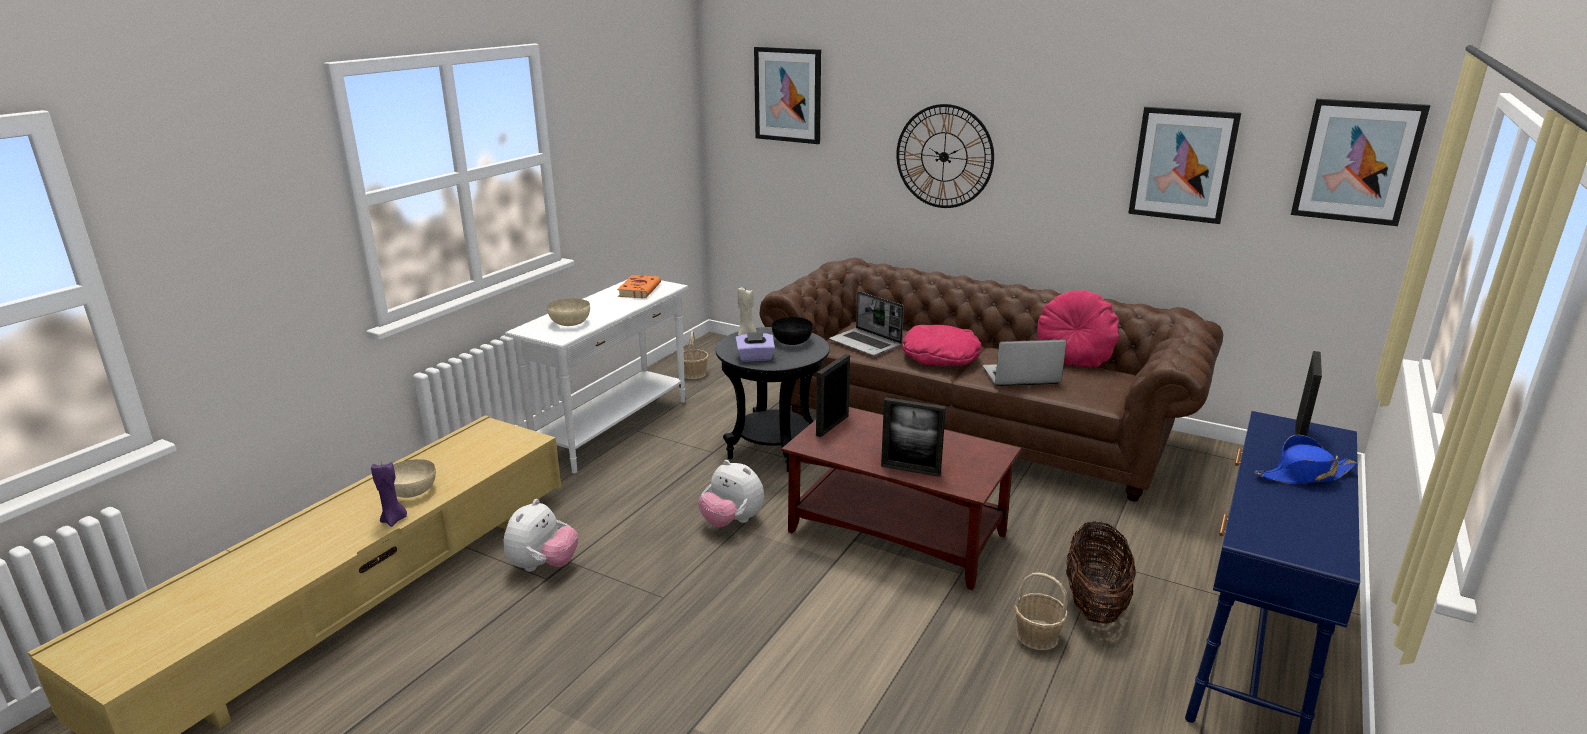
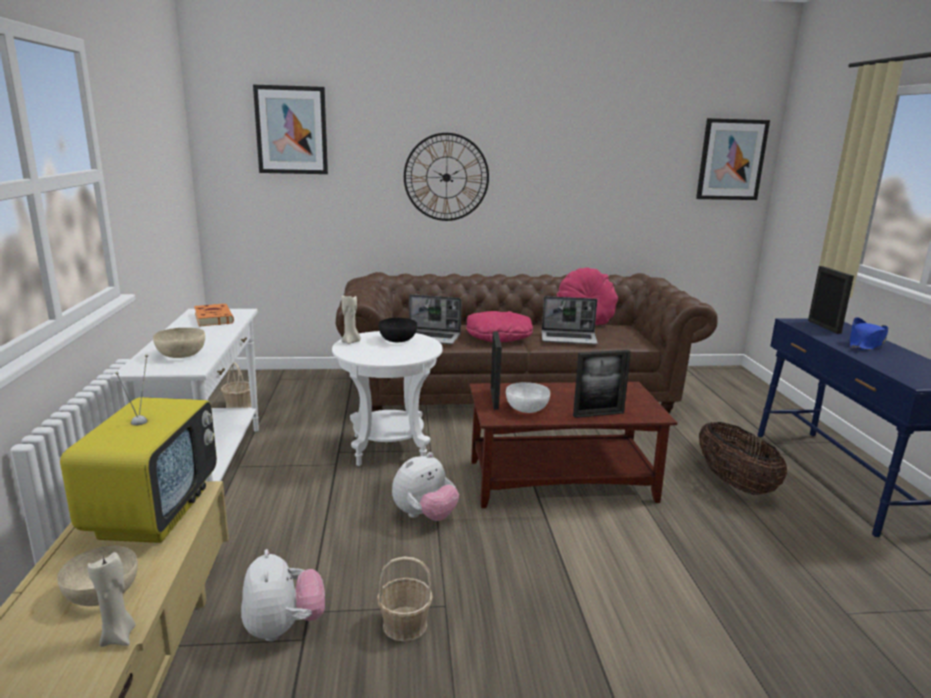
camera: 35 degrees left, 5 degrees down
purple candle [371,462,407,527] -> beige candle [87,552,136,647]
plush toy [698,460,764,527] -> plush toy turned 45 degrees counterclockwise [392,452,459,521]
black side table [715,327,830,473] -> white side table [332,331,443,466]
purple tissue box [735,332,775,362] -> none
laptop [983,339,1067,386] -> laptop turned 135 degrees counterclockwise [542,296,598,345]
basket [1014,573,1068,650] -> basket moved to [377,556,433,642]
picture [1128,107,1241,224] -> none
none -> television [60,354,217,543]
none -> white bowl [506,382,550,413]

